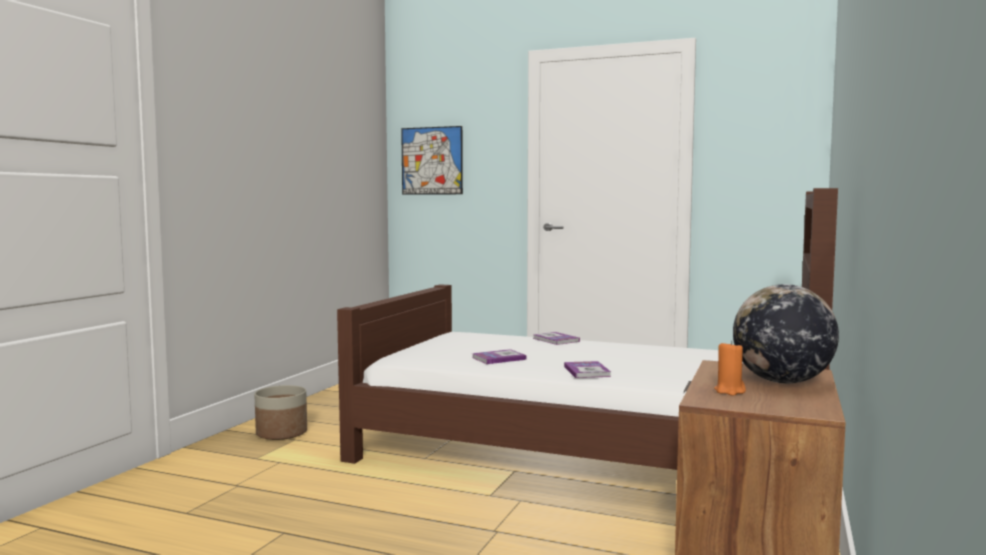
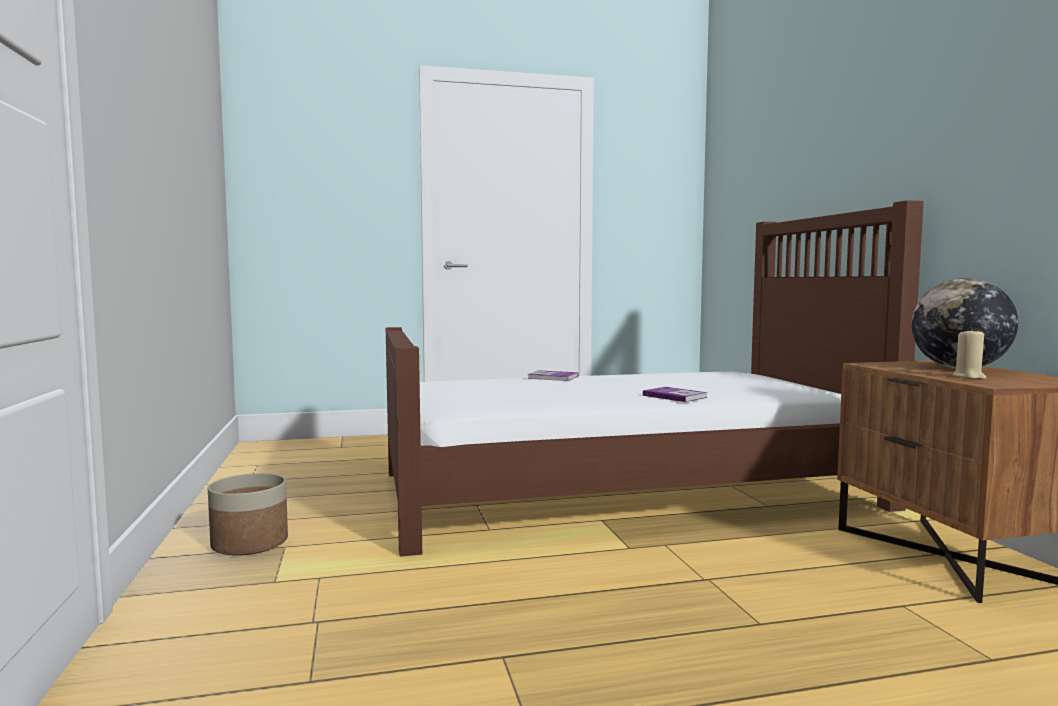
camera: 35 degrees left, 0 degrees up
picture [401,126,463,195] -> none
book [472,349,526,364] -> none
orange candle [714,340,746,396] -> beige candle [953,328,986,379]

